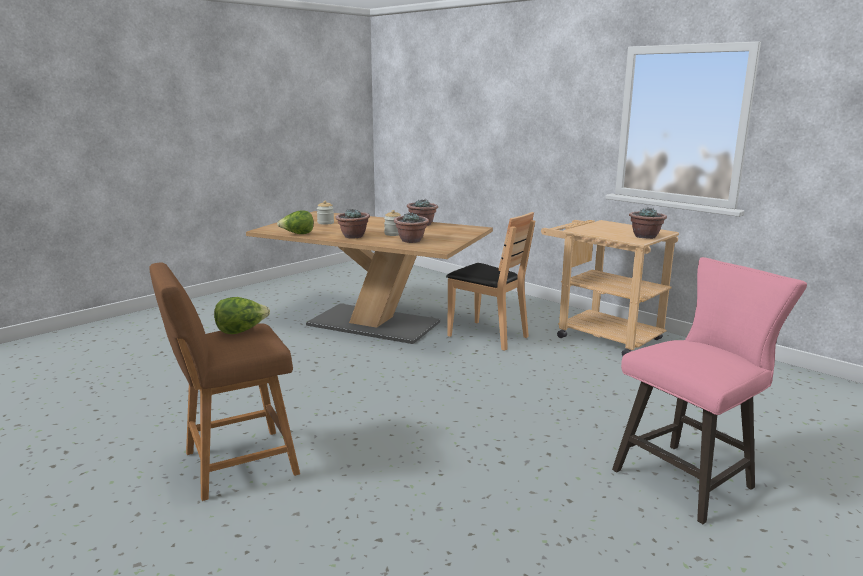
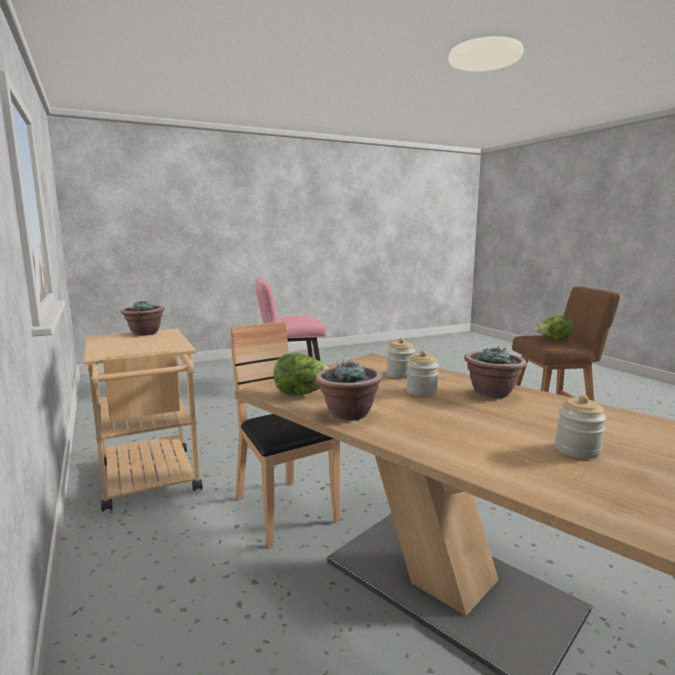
camera: 160 degrees left, 5 degrees down
lettuce [277,210,314,234] -> lettuce moved to [274,353,329,396]
potted plant [394,213,429,243] -> jar [386,338,415,379]

